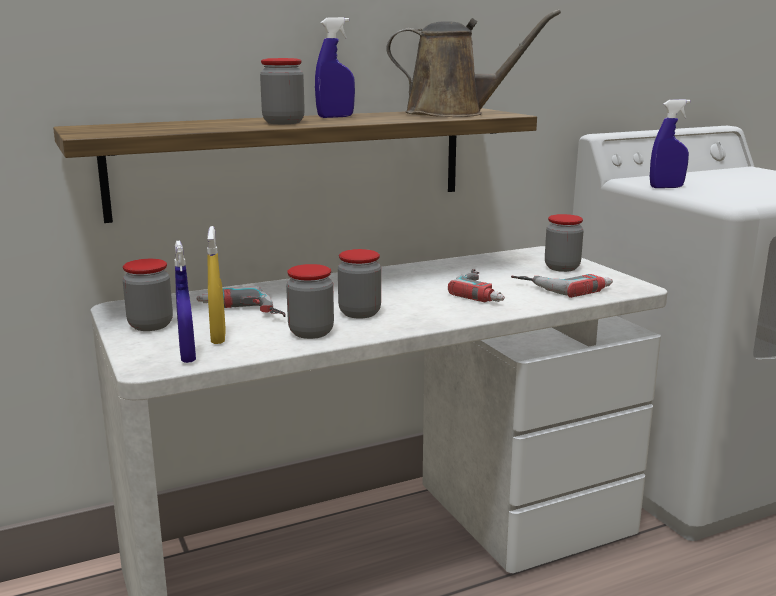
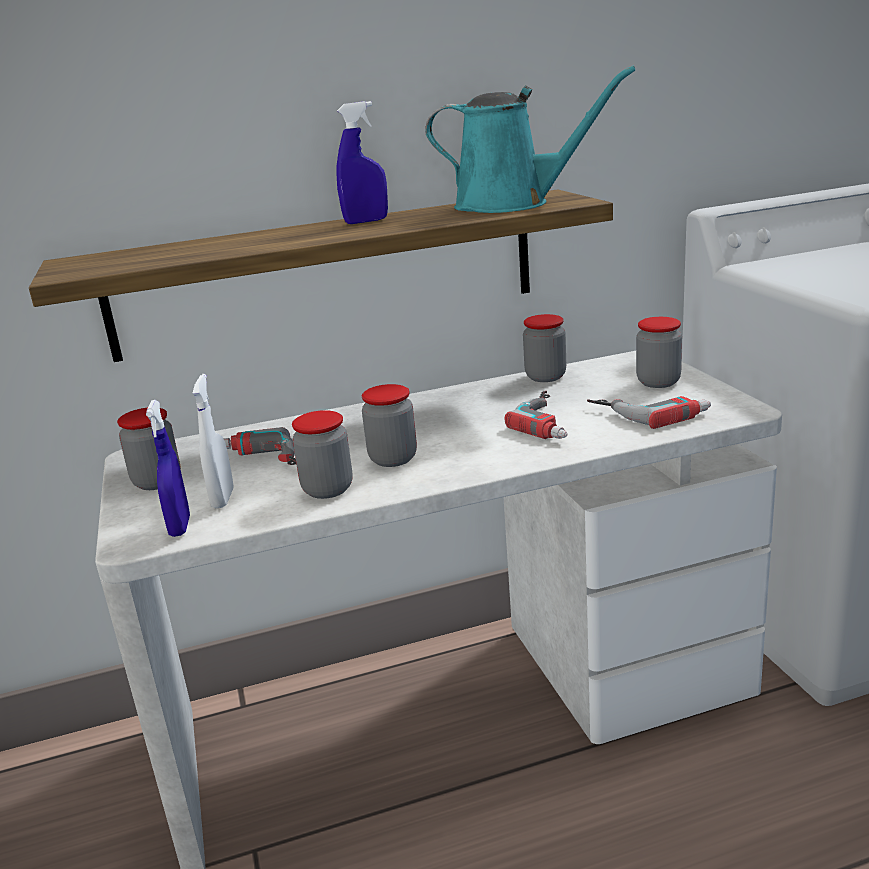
camera: 10 degrees right, 5 degrees up
yellow spray bottle [207,226,226,344] -> white spray bottle [193,374,234,508]
jar [260,58,305,124] -> jar moved to [523,314,566,382]
brown watering can [386,9,561,117] -> turquoise watering can [425,66,635,213]
blue spray bottle [650,99,690,188] -> none

